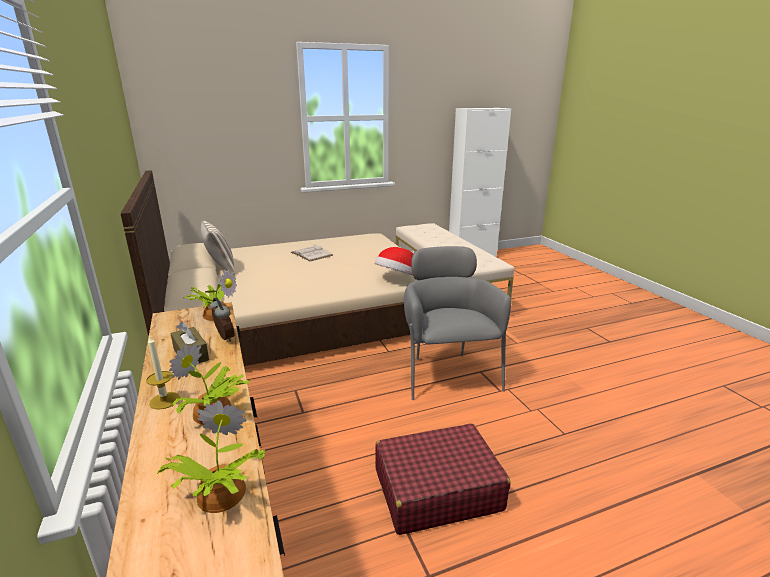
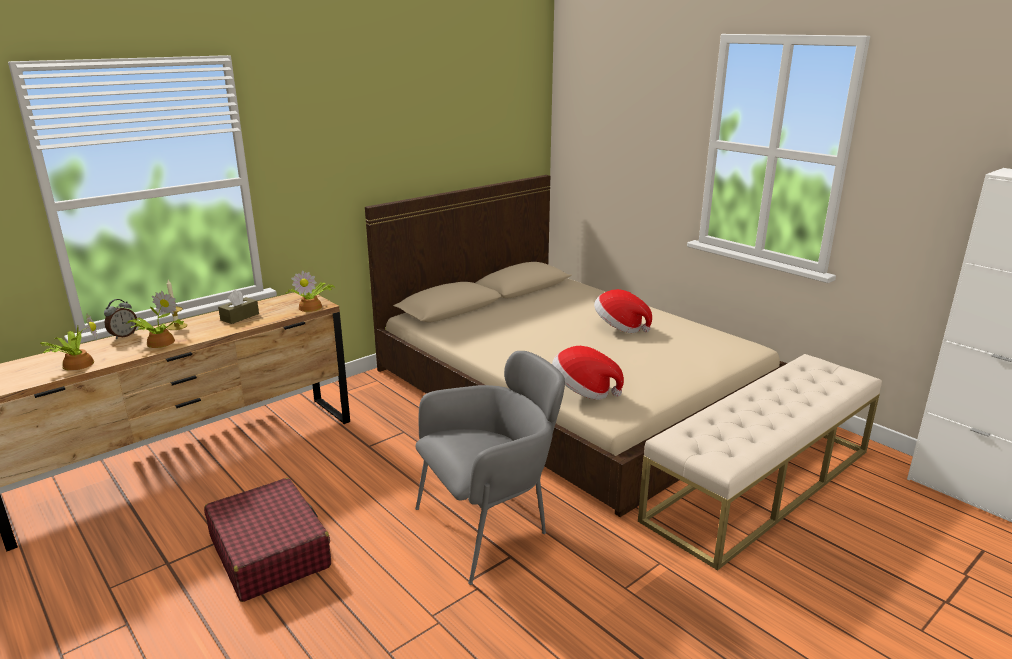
camera: 70 degrees right, 0 degrees up
pillow [201,220,235,275] -> none
alarm clock [209,297,235,342] -> alarm clock moved to [104,299,137,339]
white book [291,244,333,262] -> hat [594,289,652,333]

